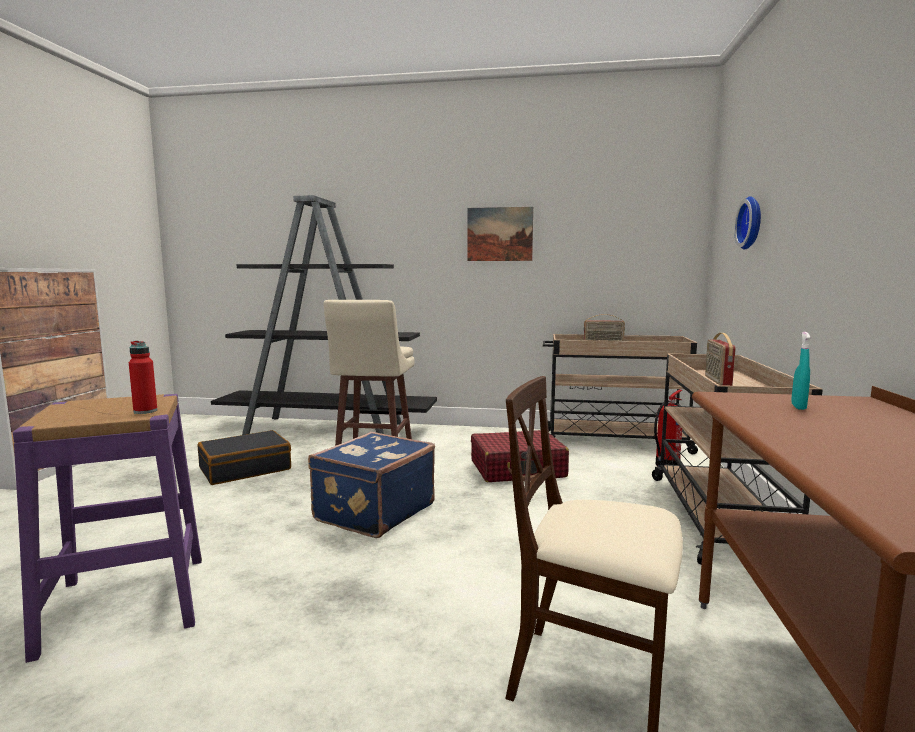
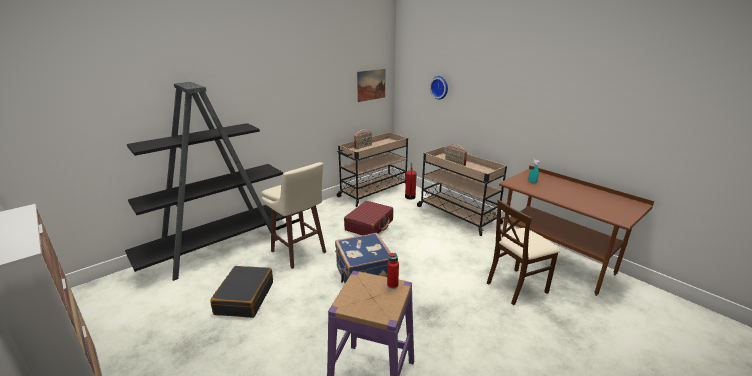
camera: 50 degrees left, 15 degrees up
picture [467,207,533,261] -> picture moved to [357,69,385,102]

